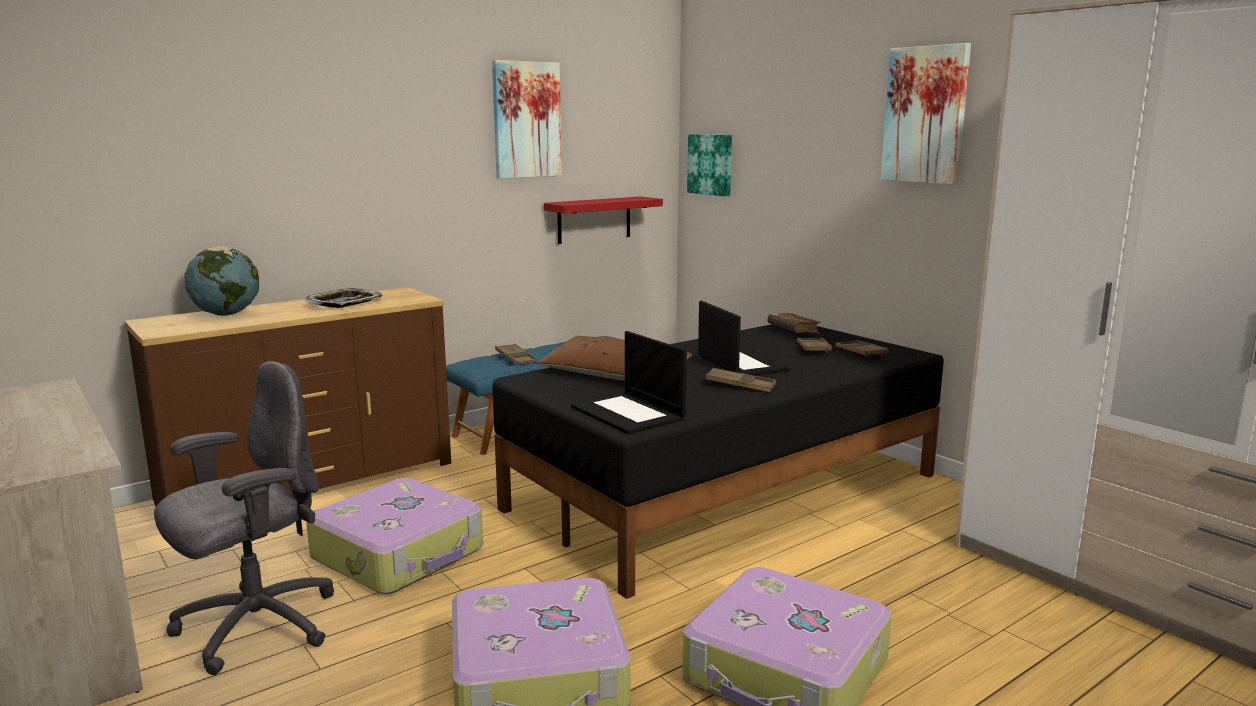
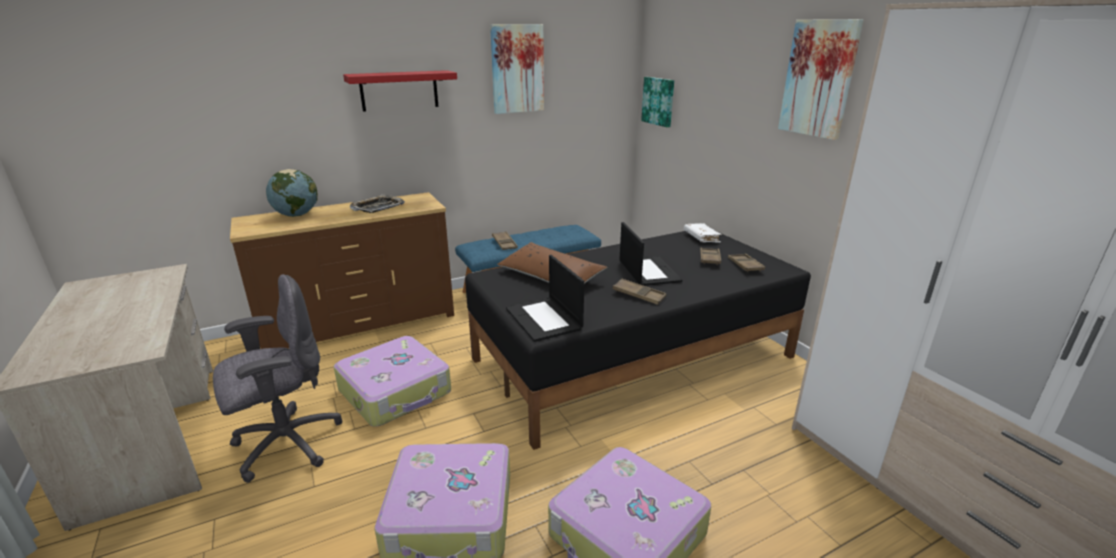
camera: 10 degrees right, 10 degrees up
red shelf [544,196,663,244] -> red shelf moved to [343,70,457,112]
brown book [767,313,821,333] -> white book [684,223,722,243]

